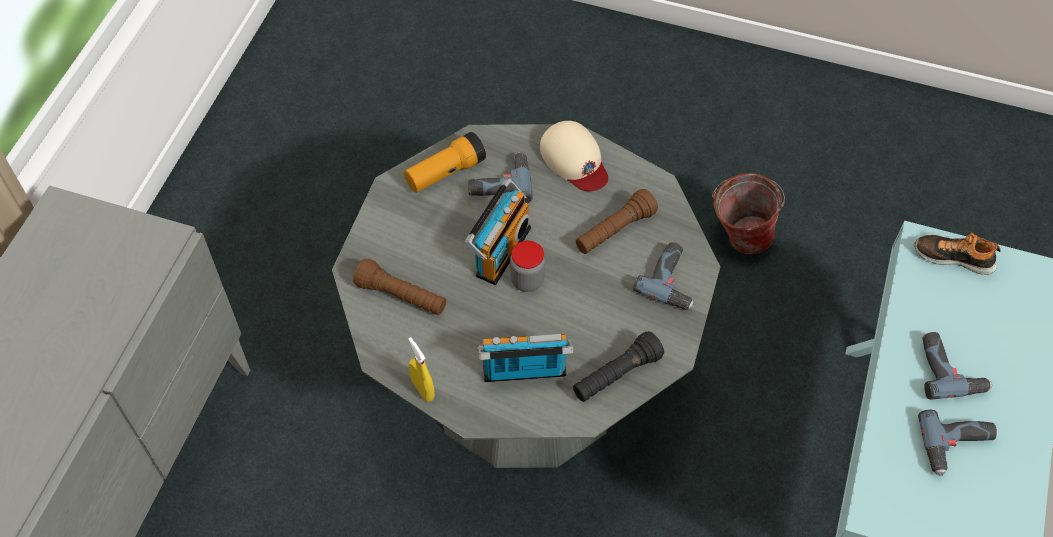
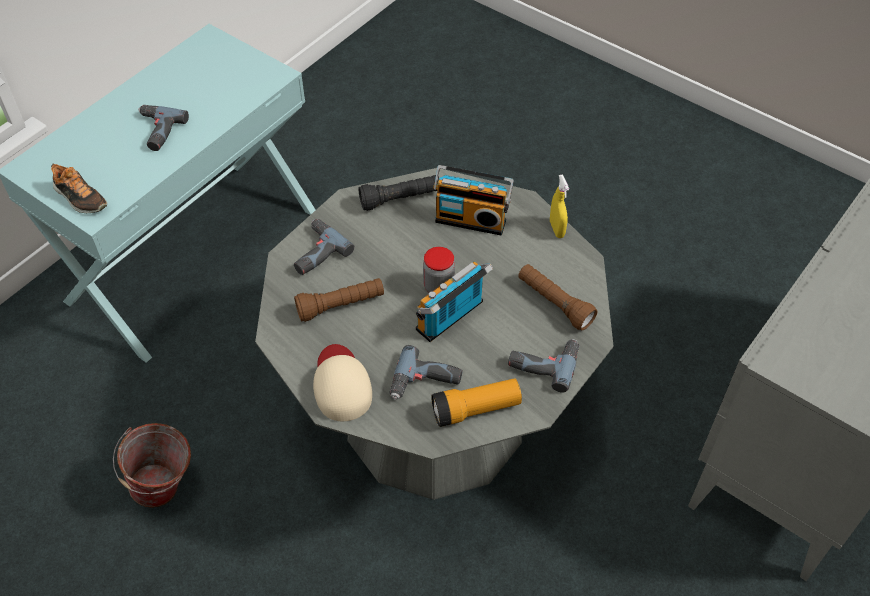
camera: 160 degrees left, 5 degrees down
power drill [918,409,997,476] -> power drill moved to [508,339,579,393]

